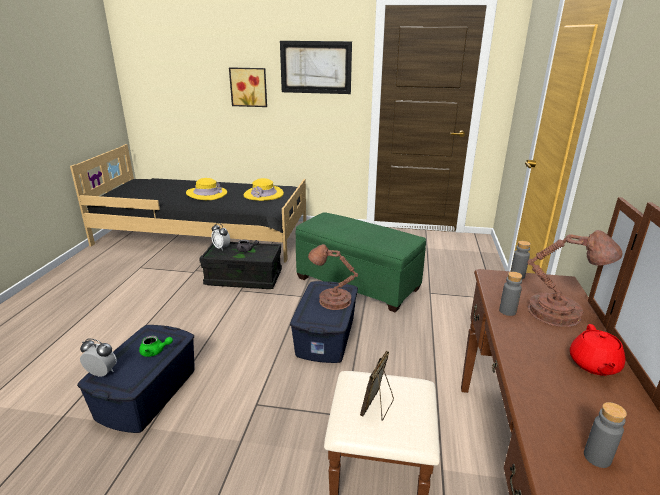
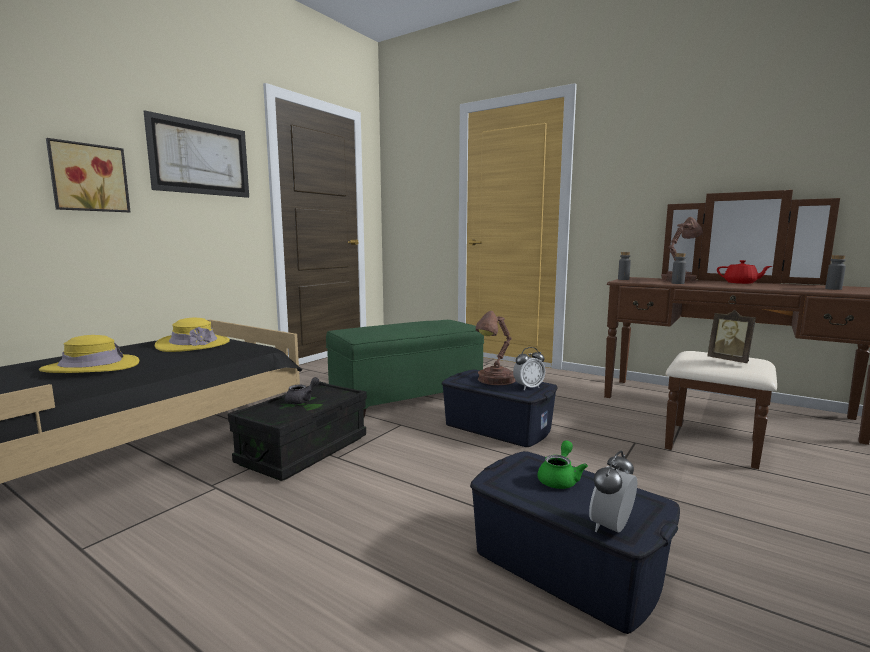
camera: 65 degrees left, 15 degrees down
alarm clock [211,223,230,251] -> alarm clock moved to [513,347,545,390]

